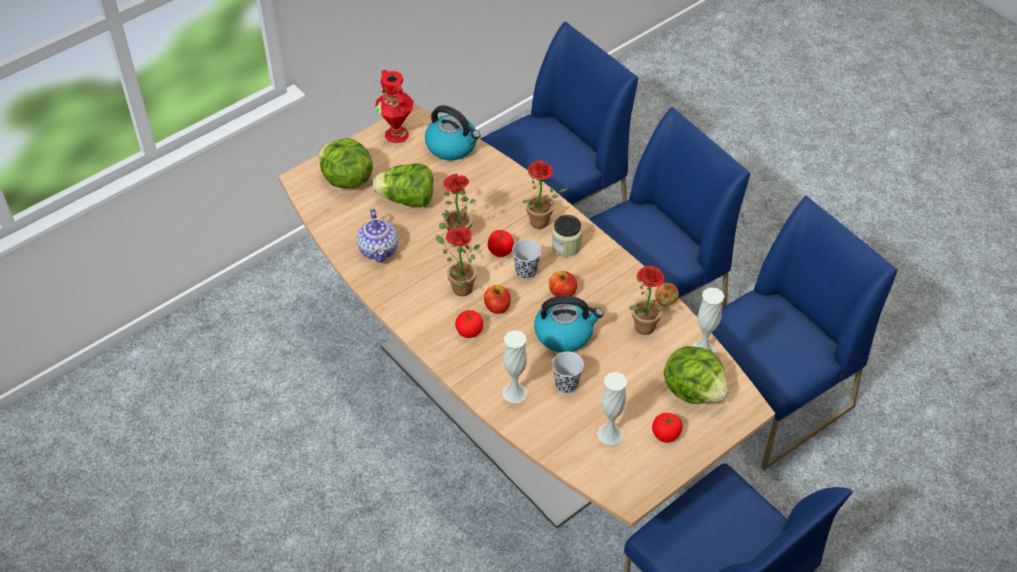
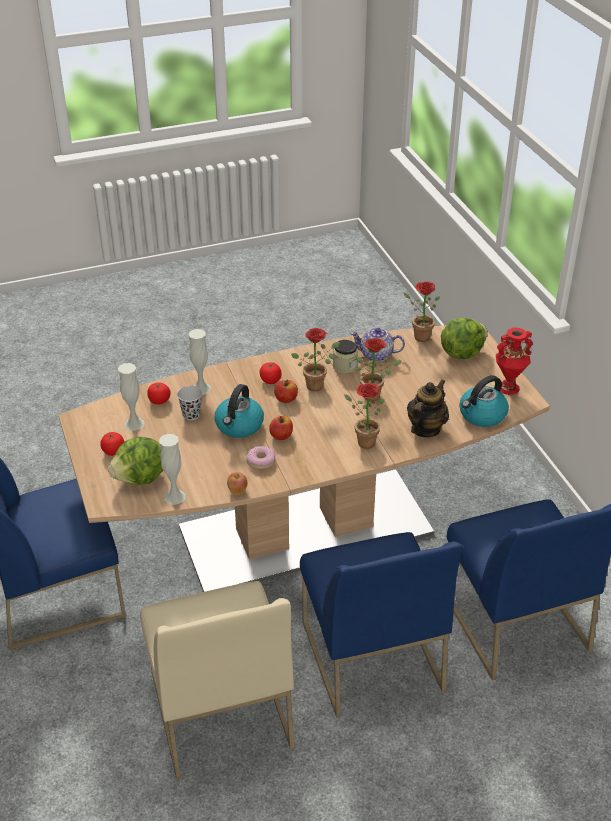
camera: 110 degrees right, 10 degrees down
lettuce [373,164,433,207] -> none
tomato [488,230,514,257] -> tomato moved to [147,383,171,405]
black cup [512,239,542,279] -> none
jar [552,215,582,257] -> jar moved to [333,340,358,374]
potted plant [629,266,678,335] -> potted plant moved to [403,281,440,342]
blue chair [712,196,898,470] -> beige chair [140,581,294,779]
none -> donut [246,446,275,470]
none -> teapot [407,379,449,437]

